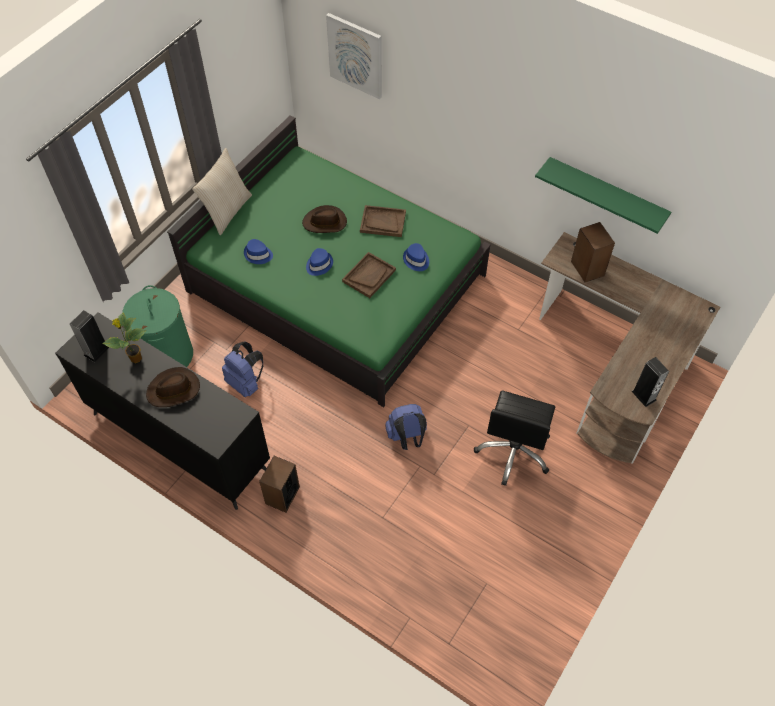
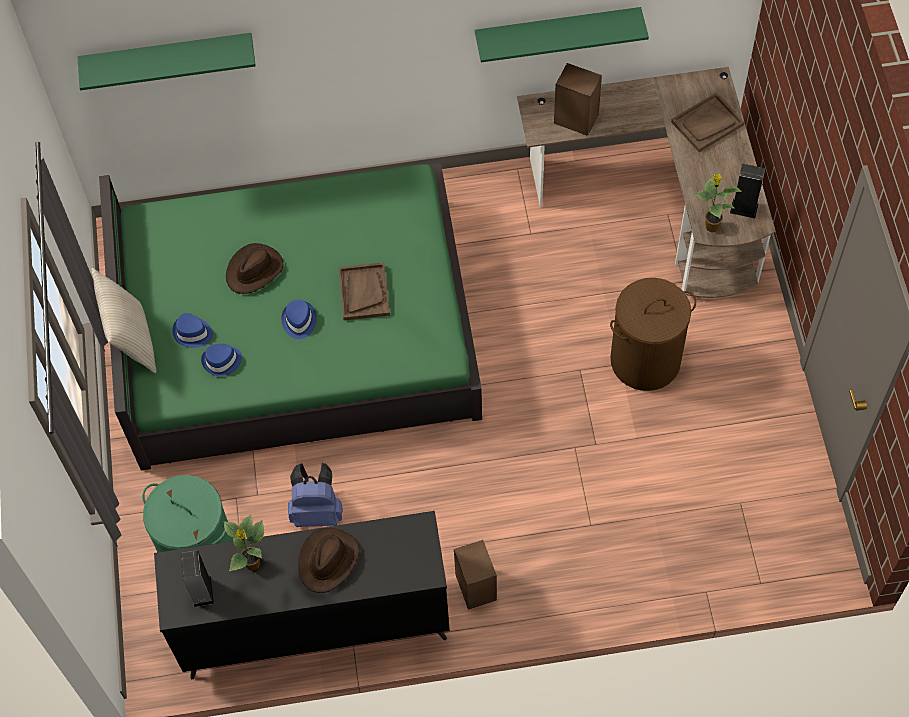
camera: 40 degrees left, 5 degrees up
picture [326,13,382,99] -> green shelf [78,33,256,90]
brown tray [360,205,406,237] -> brown tray moved to [671,92,745,152]
blue backpack [386,404,427,450] -> none
blue hat [403,243,429,271] -> blue hat moved to [172,313,213,348]
black office chair [474,390,555,486] -> brown laundry basket [610,278,696,391]
none -> potted plant [695,174,742,232]

